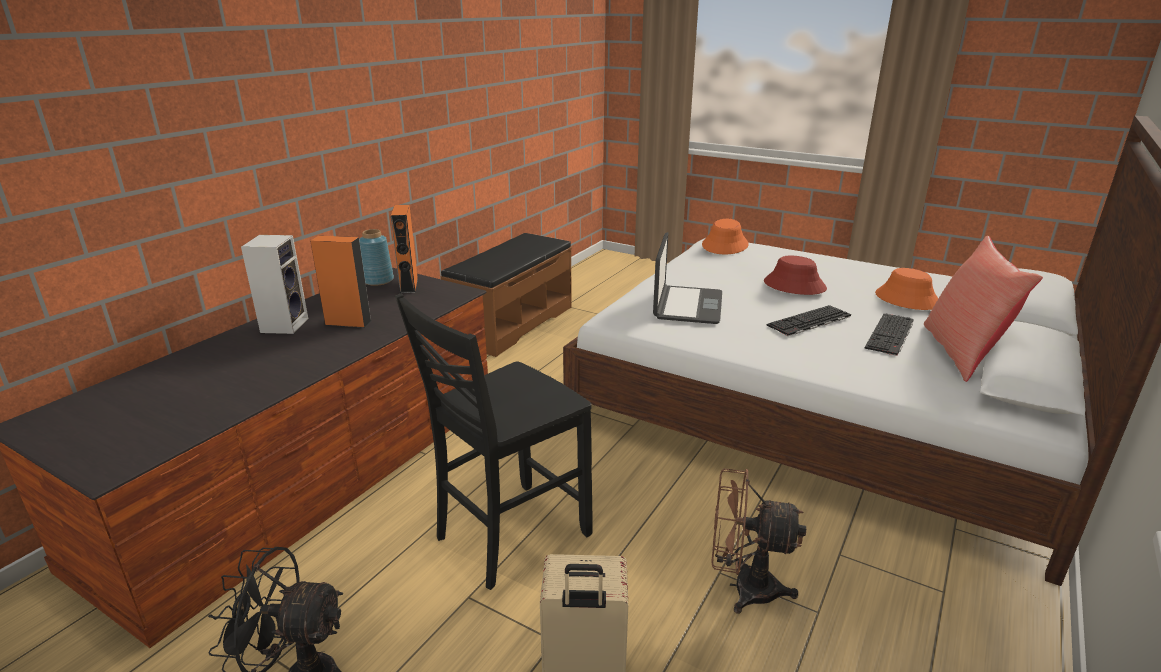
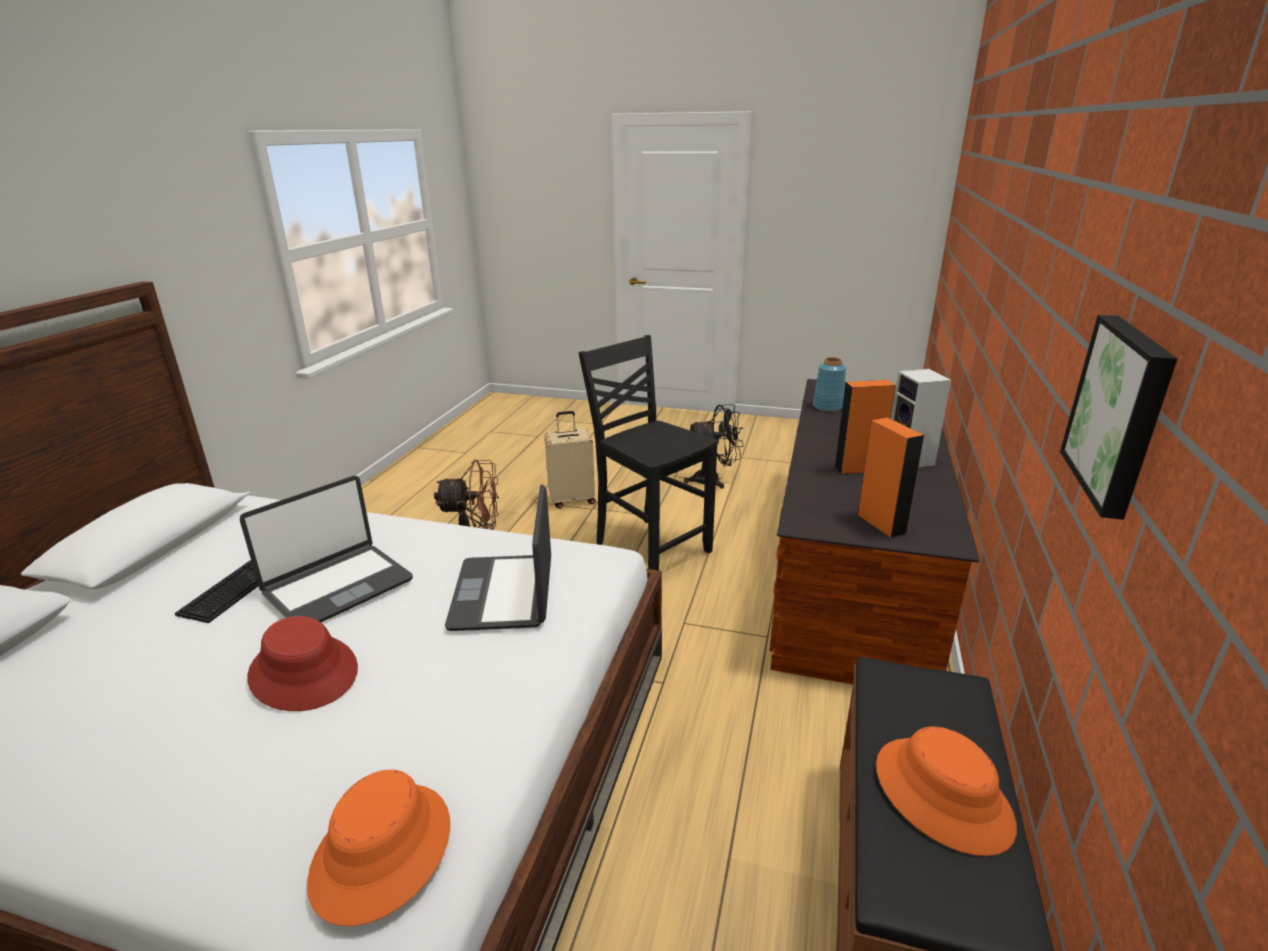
camera: 165 degrees right, 0 degrees up
blue vase [359,229,394,286] -> blue vase moved to [813,357,846,412]
black chair [395,294,593,590] -> black chair turned 75 degrees counterclockwise [579,335,718,570]
keyboard [767,305,851,336] -> laptop [240,476,413,622]
orange hat [875,268,938,310] -> orange hat moved to [876,727,1017,856]
red pillow [924,236,1043,382] -> none
none -> picture [1060,315,1178,520]

